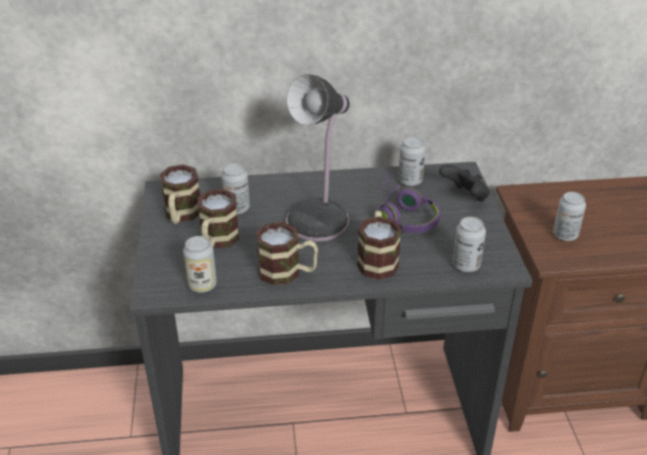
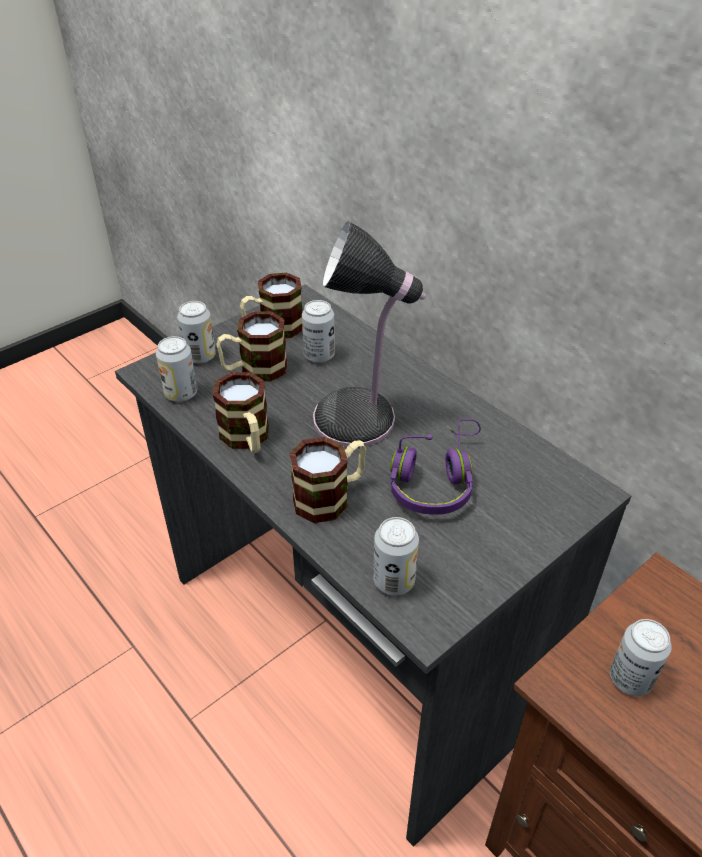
camera: 55 degrees right, 5 degrees up
can [398,137,426,186] -> can moved to [177,301,216,364]
black game controller [439,165,490,202] -> none

